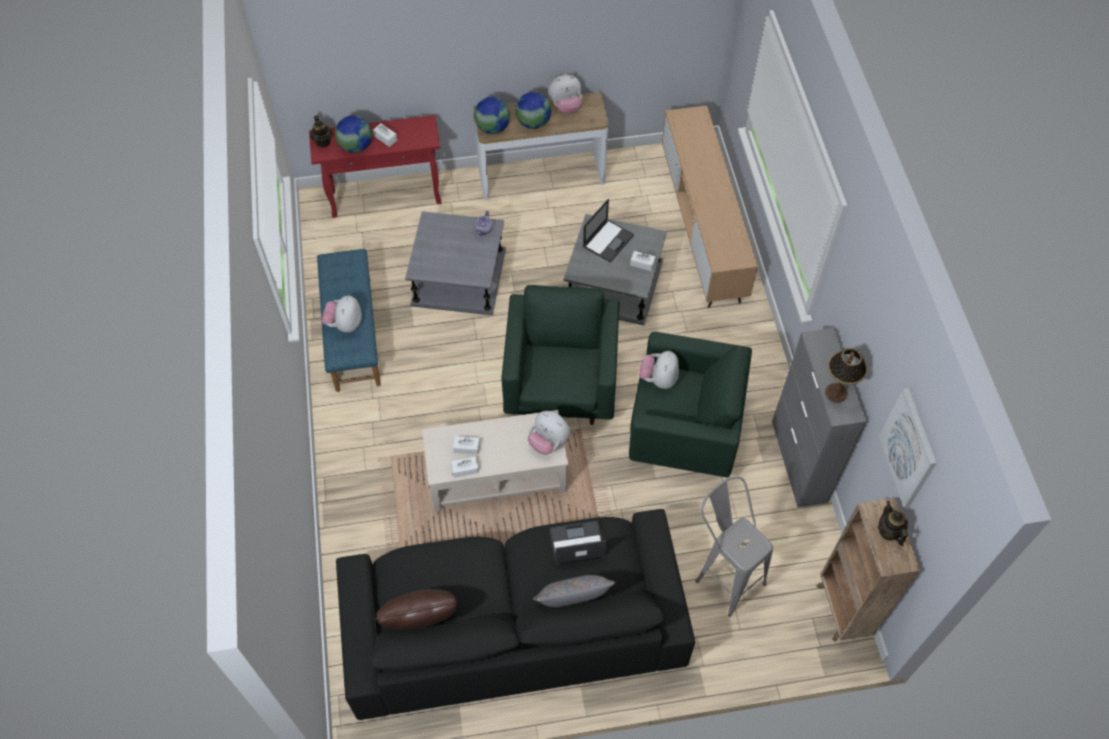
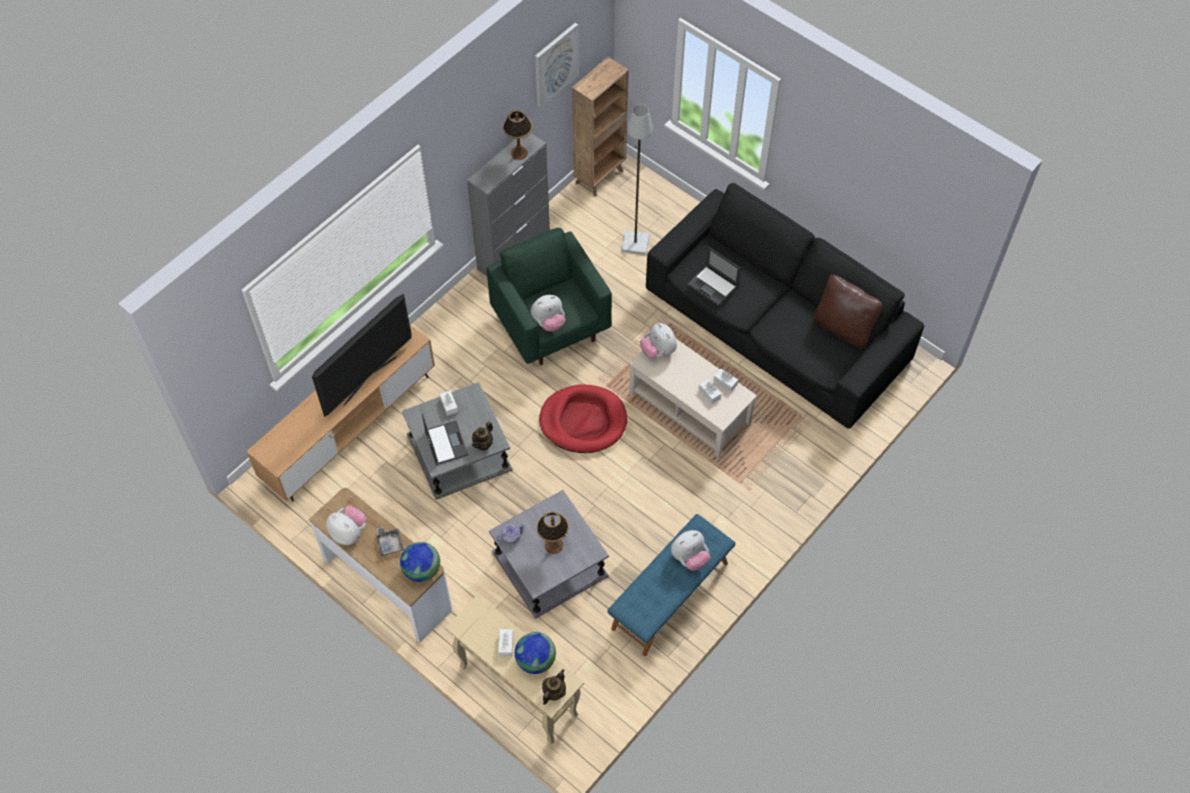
camera: 130 degrees left, 0 degrees up
red console table [309,115,442,218] -> beige console table [445,595,584,744]
green armchair [502,285,619,425] -> red dog bed [539,385,627,453]
globe [515,92,551,129] -> grey tray [376,526,404,556]
plush toy [528,411,570,455] -> plush toy turned 150 degrees clockwise [640,323,677,359]
grey pillow [533,575,616,607] -> none
laptop [583,199,634,263] -> laptop turned 75 degrees clockwise [422,413,468,465]
grey stool [696,477,773,616] -> grey floor lamp [621,104,653,255]
teapot [878,501,908,546] -> teapot moved to [472,421,493,451]
none -> television [312,294,412,417]
none -> table lamp [536,512,569,554]

